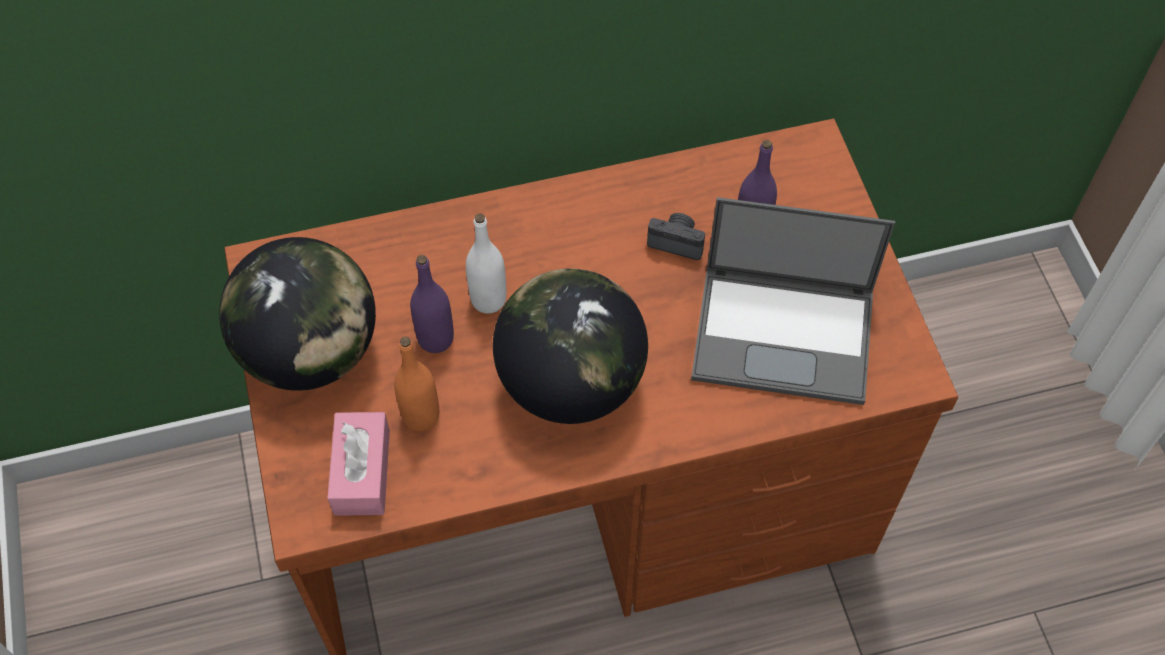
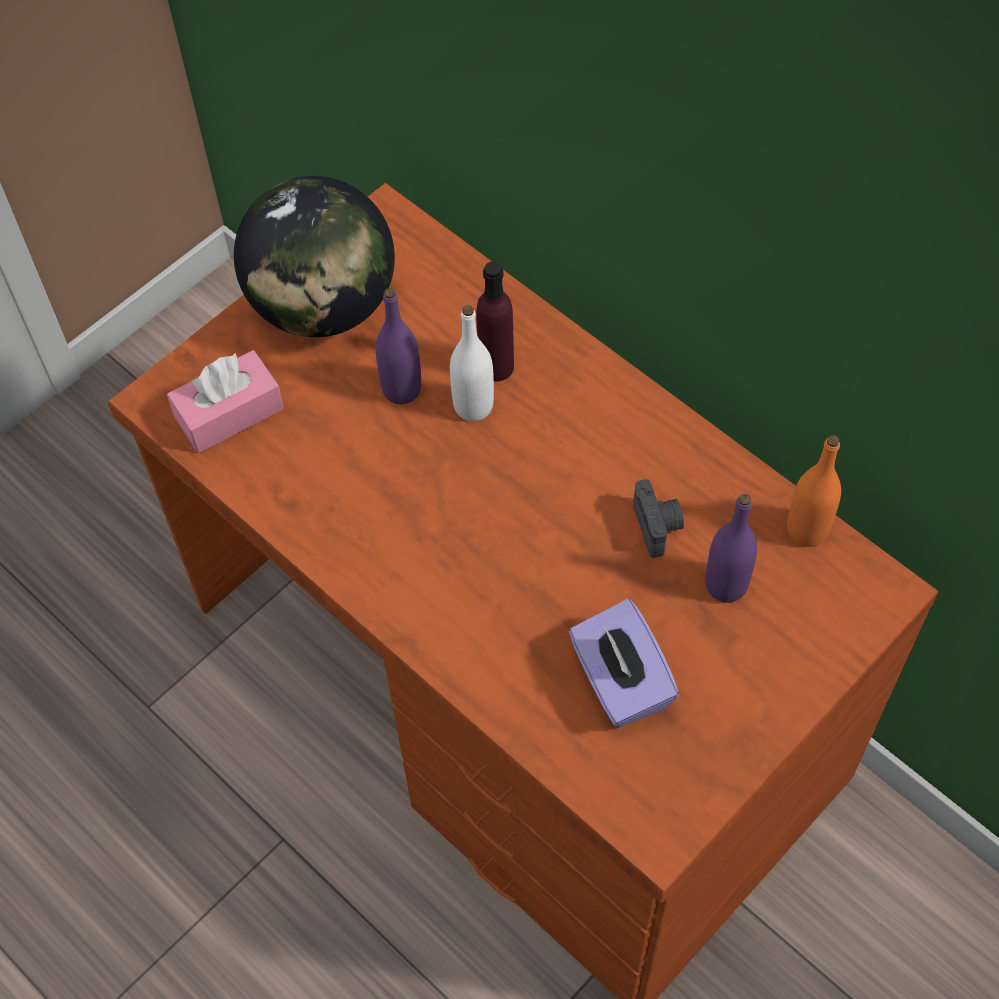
camera: 60 degrees right, 0 degrees up
orange bottle [394,337,439,431] -> orange bottle moved to [787,435,841,547]
globe [493,268,648,424] -> none
laptop [691,197,895,405] -> purple tissue box [569,599,679,728]
none -> purple bottle [476,261,514,382]

